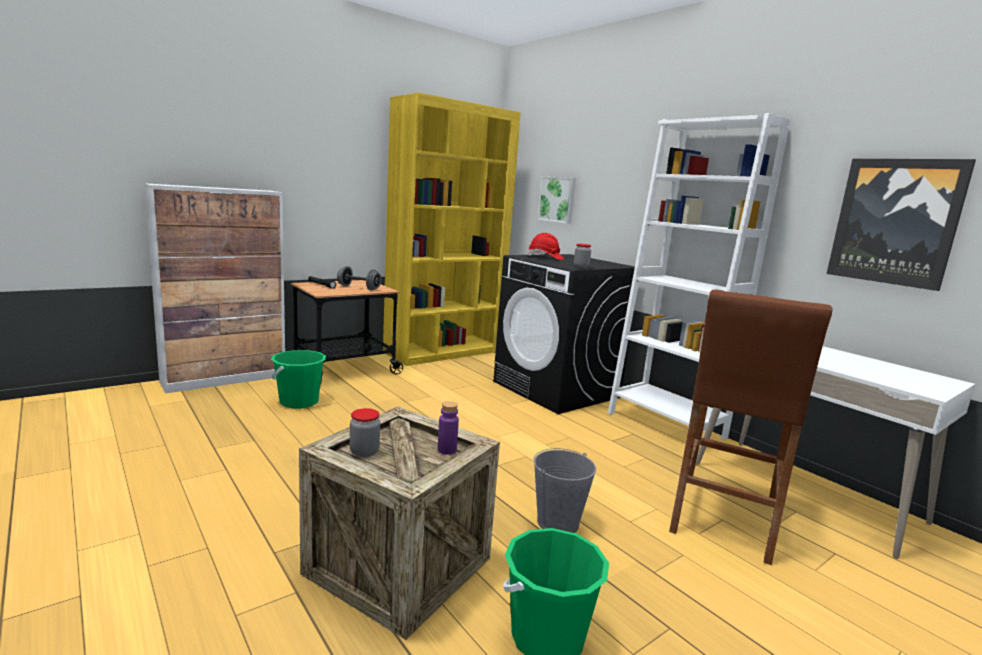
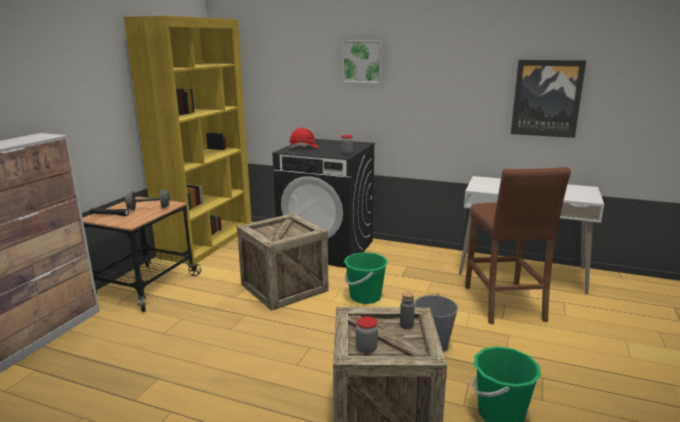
camera: 30 degrees left, 5 degrees up
green bucket [271,350,326,409] -> green bucket moved to [344,252,388,304]
purple bottle [438,401,459,454] -> grey bottle [400,291,415,329]
picture [537,176,576,224] -> picture moved to [343,41,383,83]
white bookcase [608,113,790,440] -> none
none -> crate [237,213,328,311]

